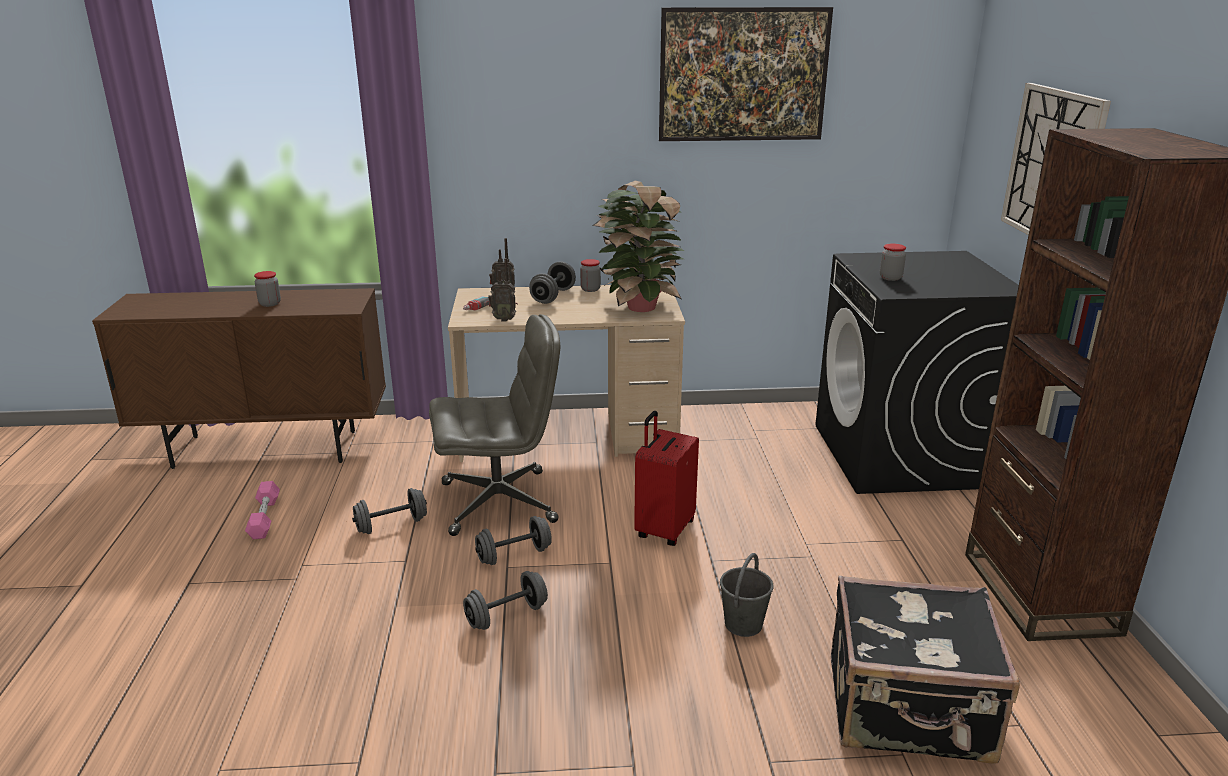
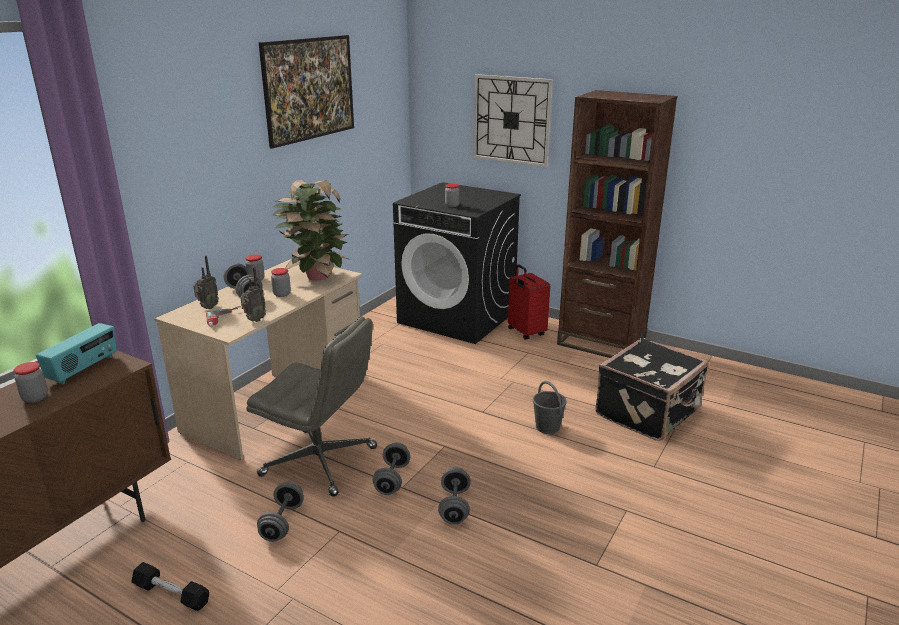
camera: 55 degrees left, 0 degrees up
pink dumbbell [245,481,280,540] -> black dumbbell [131,562,209,611]
grey office chair [429,314,560,536] -> grey office chair turned 90 degrees clockwise [246,317,377,497]
red suitcase [634,411,699,546] -> red suitcase moved to [508,264,550,340]
none -> radio [36,323,117,385]
none -> jar [271,268,291,297]

